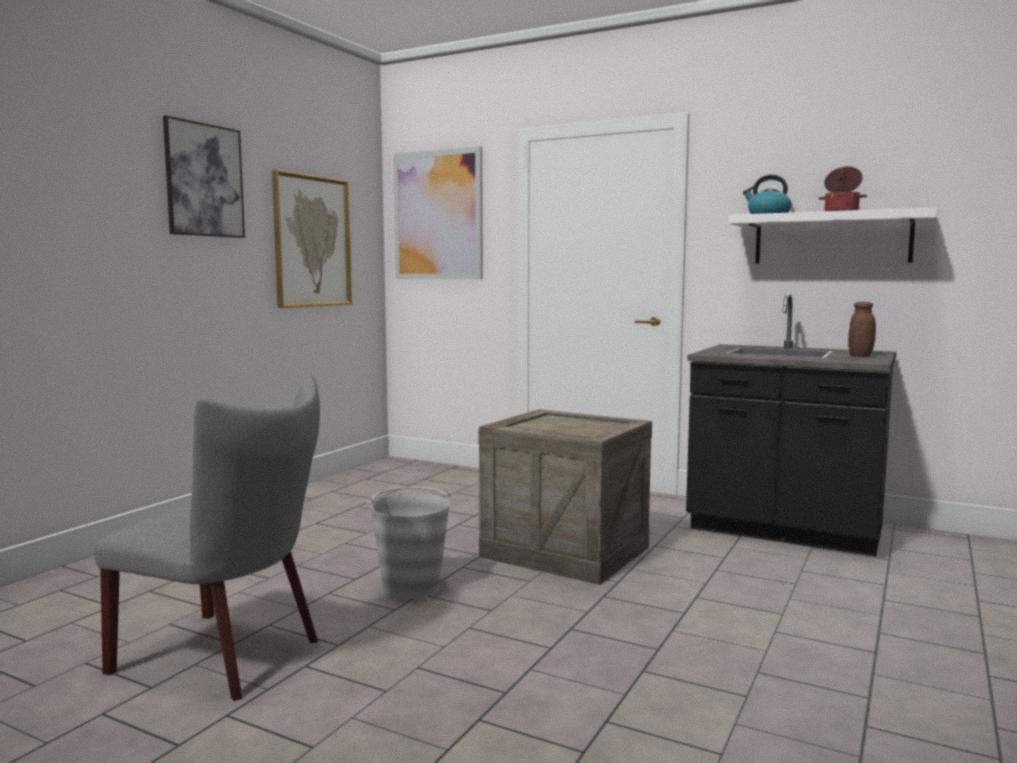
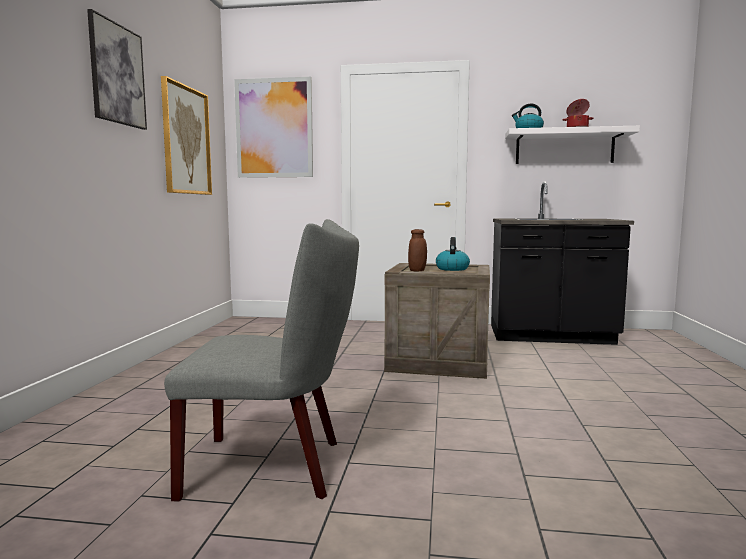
camera: 20 degrees left, 0 degrees up
grey bucket [366,487,451,599] -> none
brown jar [848,302,876,357] -> brown jar moved to [408,229,427,271]
none -> kettle [436,237,470,271]

